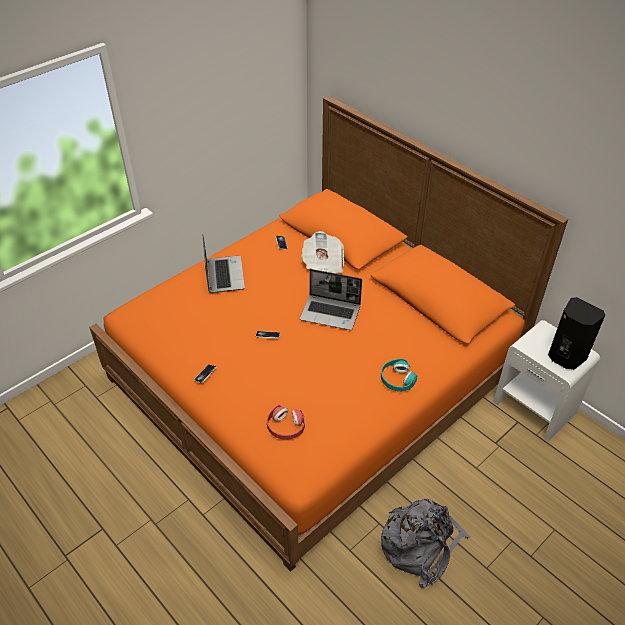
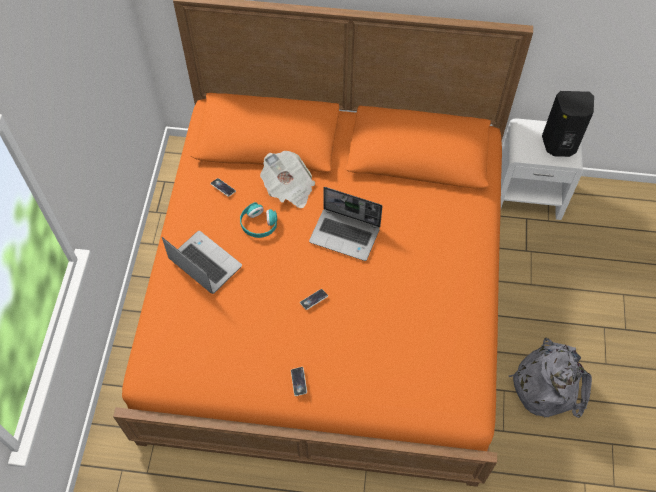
camera: 40 degrees left, 15 degrees up
red headphones [267,405,305,440] -> none
laptop [300,269,362,330] -> laptop turned 45 degrees clockwise [309,187,383,261]
turquoise headphones [381,359,417,391] -> turquoise headphones moved to [240,202,277,238]

